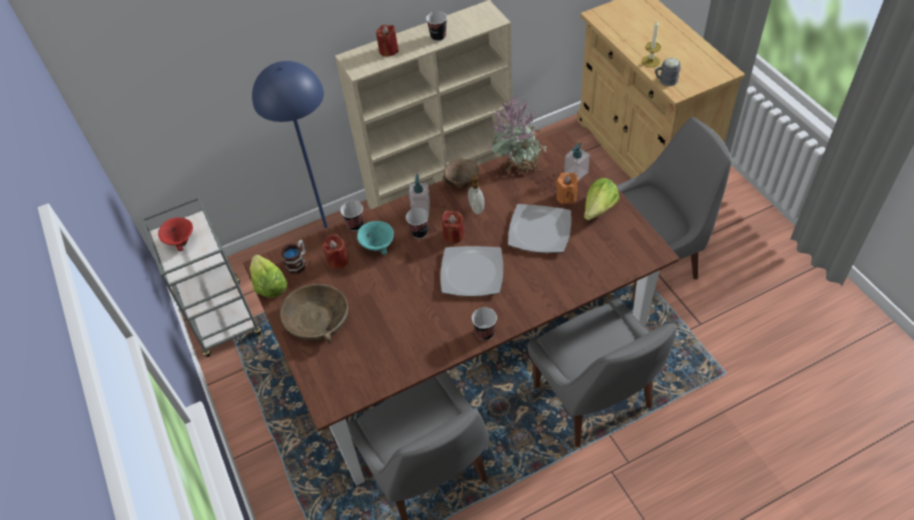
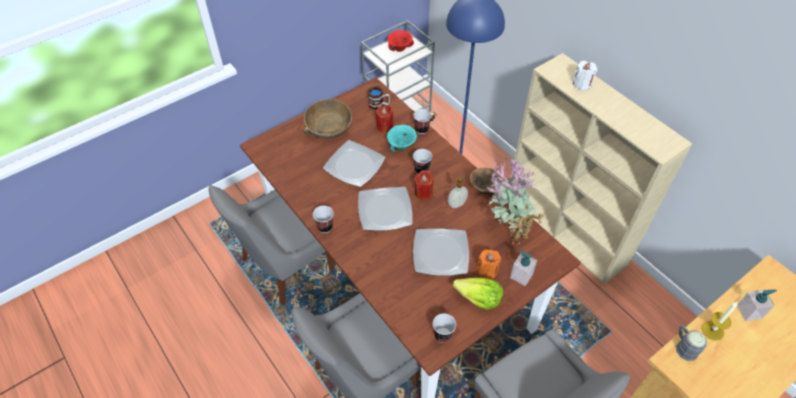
camera: 75 degrees right, 0 degrees up
lettuce [250,255,287,298] -> none
red candle [376,25,399,56] -> white candle [572,61,597,90]
soap dispenser [409,174,430,214] -> soap dispenser moved to [737,289,777,322]
cup [426,11,447,42] -> cup moved to [433,313,456,343]
none -> plate [323,140,386,187]

